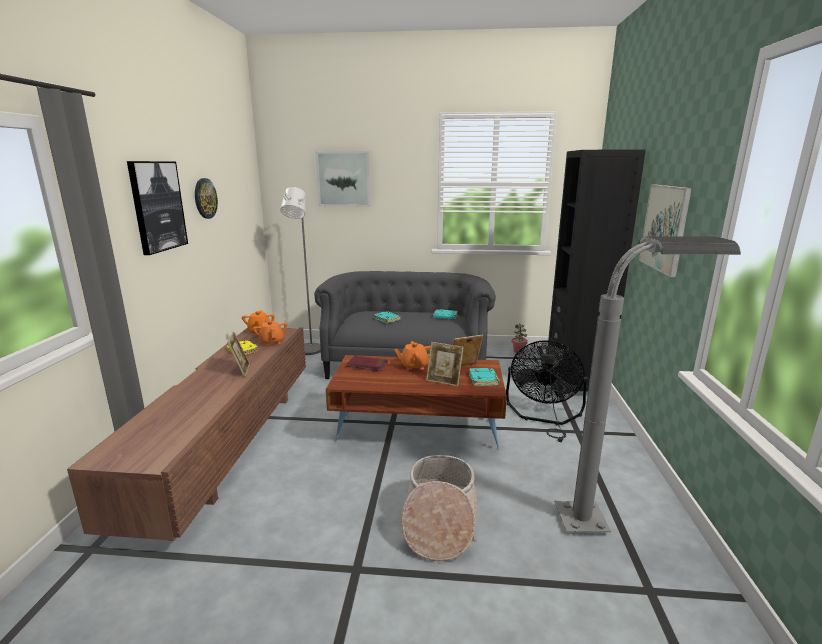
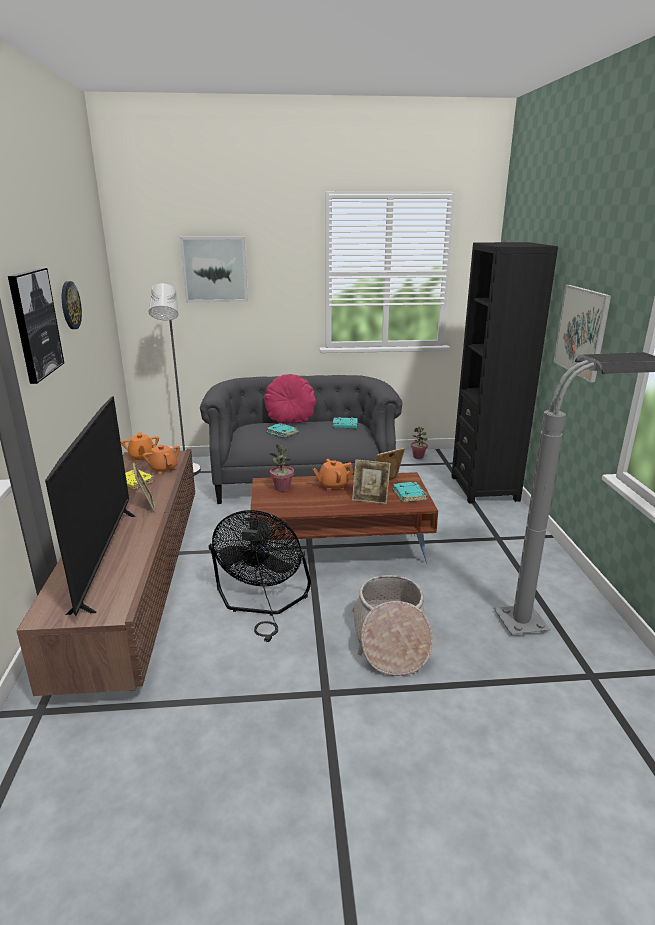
camera: 10 degrees left, 5 degrees up
red book [347,356,388,371] -> potted plant [270,444,294,491]
black fan [506,340,587,442] -> black fan moved to [208,510,311,642]
none -> television [45,396,136,616]
none -> pink pillow [264,374,316,424]

